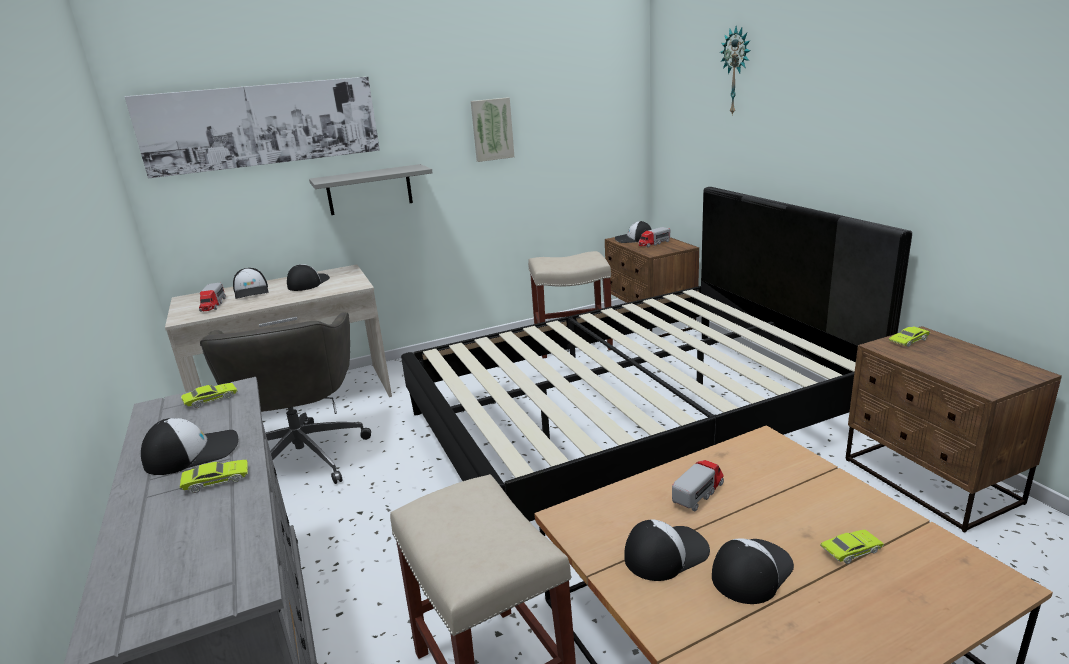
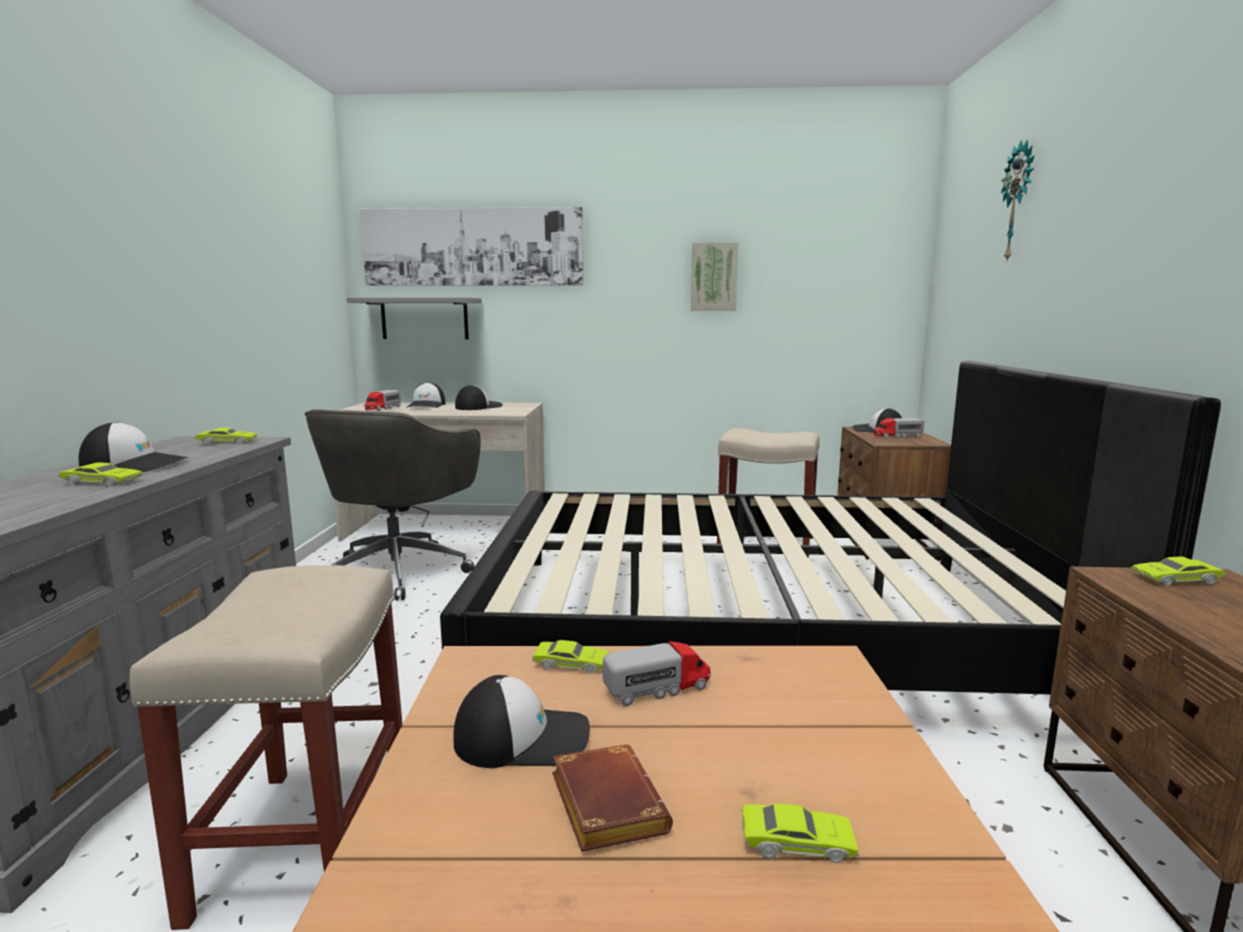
camera: 25 degrees right, 10 degrees down
grey shelf [309,164,433,215] -> grey shelf moved to [347,297,482,339]
cap [712,538,794,604] -> brown book [552,744,673,852]
none -> green toy car [532,640,609,674]

